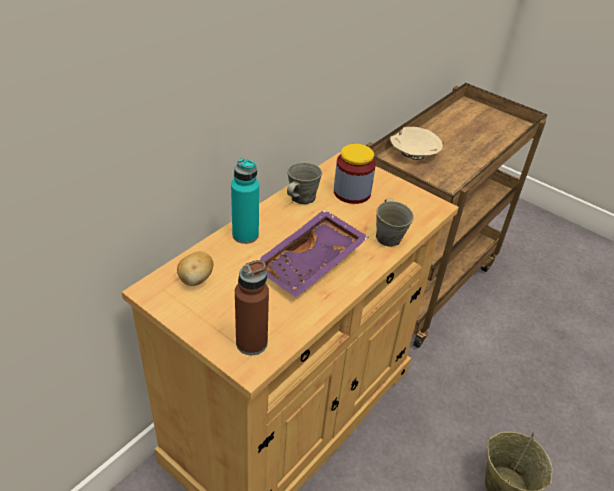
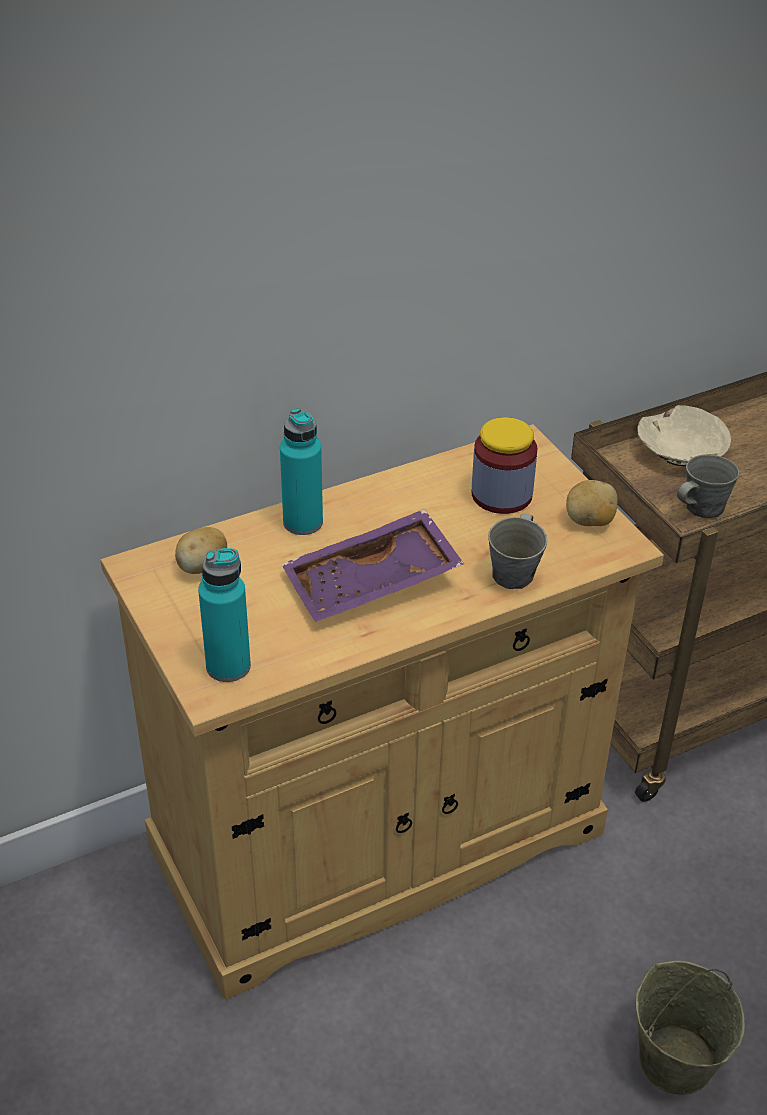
camera: 25 degrees right, 0 degrees up
brown bottle [235,260,269,355] -> turquoise bottle [198,548,251,682]
grey mug [287,162,322,204] -> grey mug moved to [677,454,739,518]
none -> potato [566,480,618,526]

